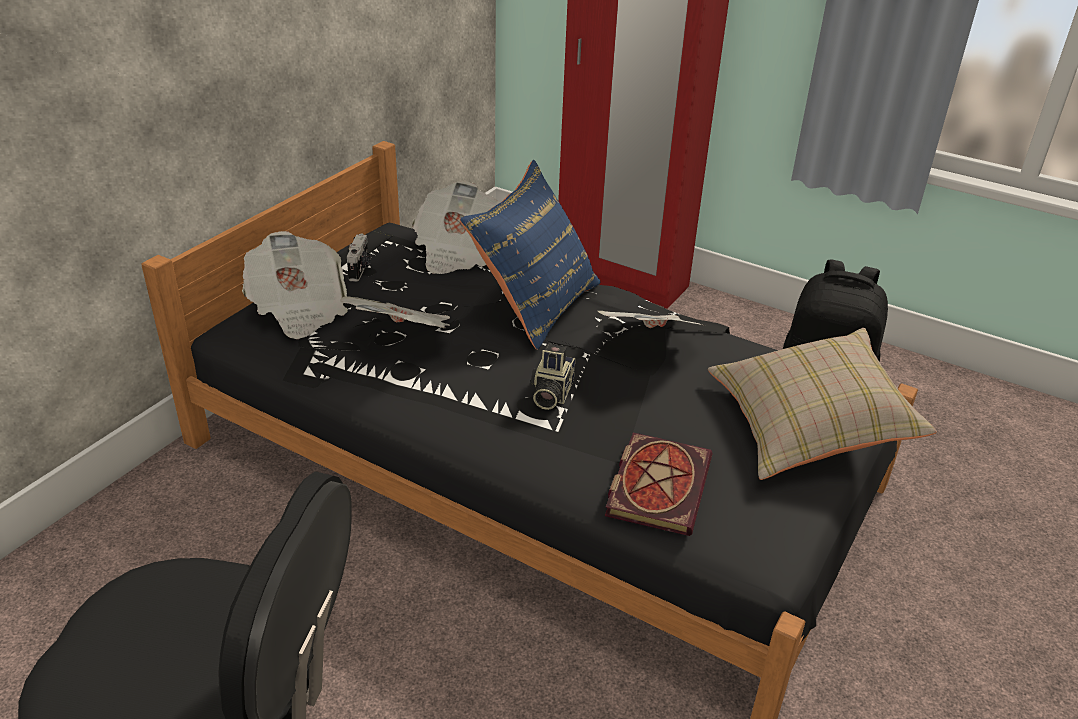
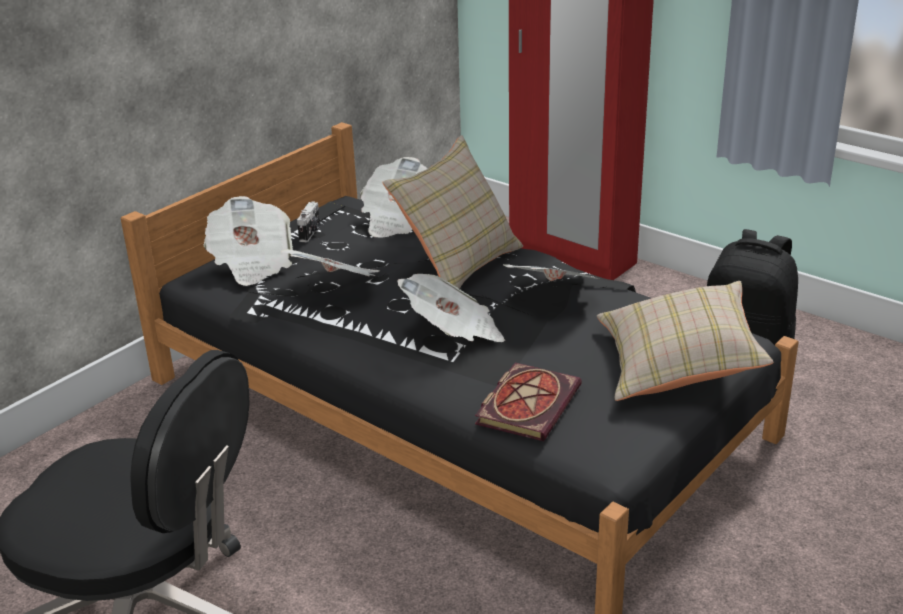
camera: 10 degrees right, 5 degrees down
blue pillow [459,160,601,350] -> beige pillow [382,135,523,289]
camera [530,343,575,410] -> newspaper [397,274,505,342]

